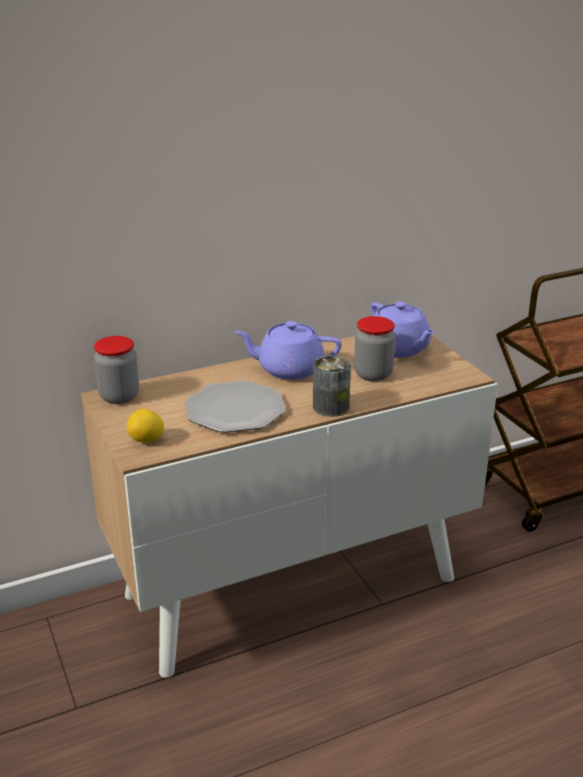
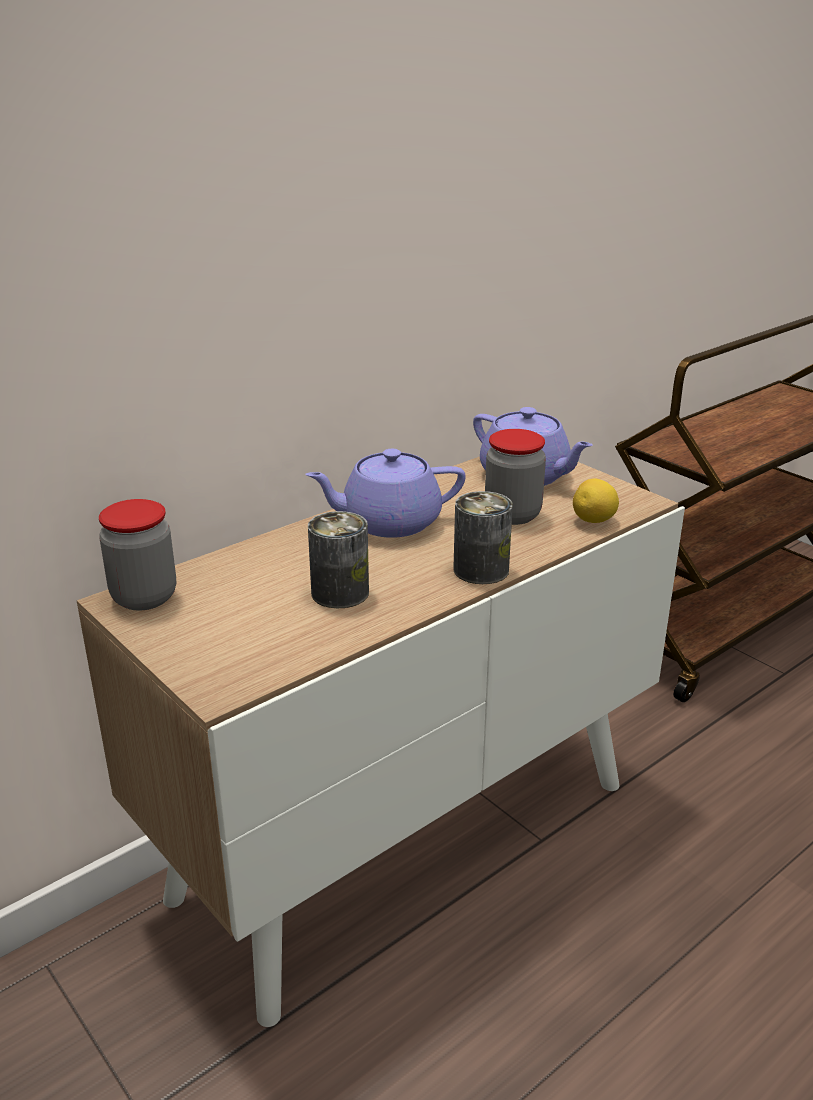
camera: 15 degrees left, 0 degrees up
lemon [127,409,164,443] -> lemon moved to [573,479,619,523]
plate [185,381,286,433] -> can [308,511,369,608]

